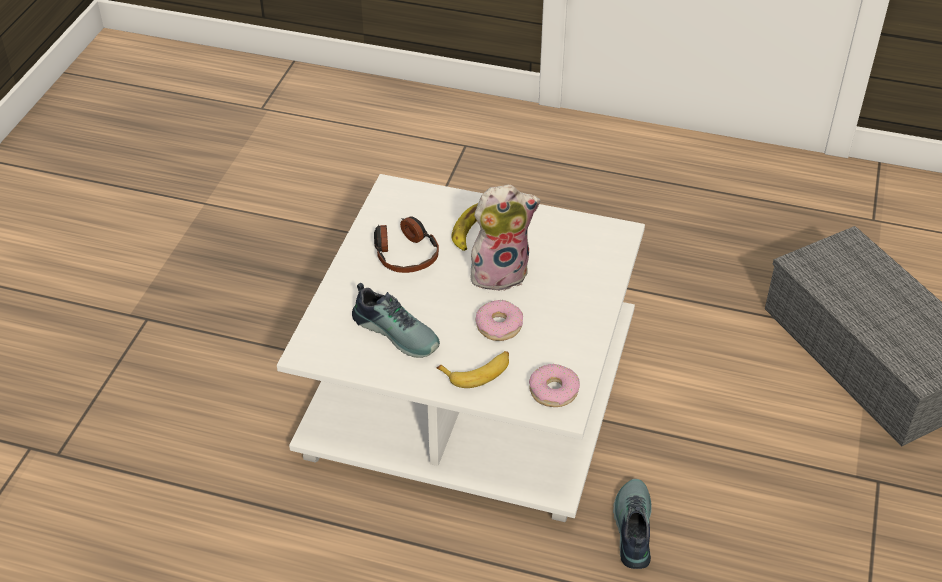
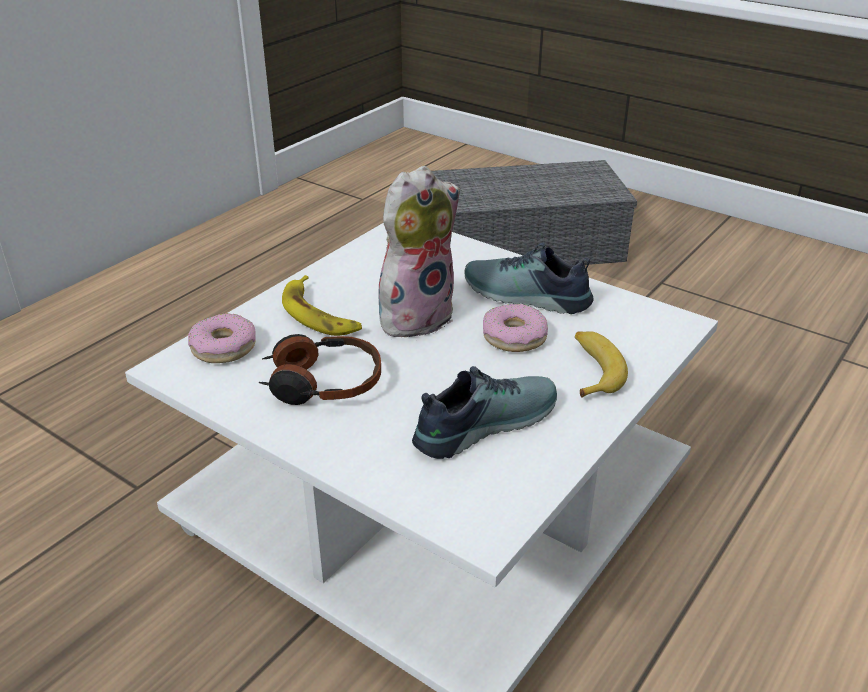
camera: 70 degrees left, 10 degrees down
plush toy [470,184,541,291] -> plush toy turned 45 degrees clockwise [378,166,460,337]
donut [529,364,580,407] -> donut moved to [188,313,256,363]
shoe [613,479,652,569] -> shoe moved to [464,243,594,314]

